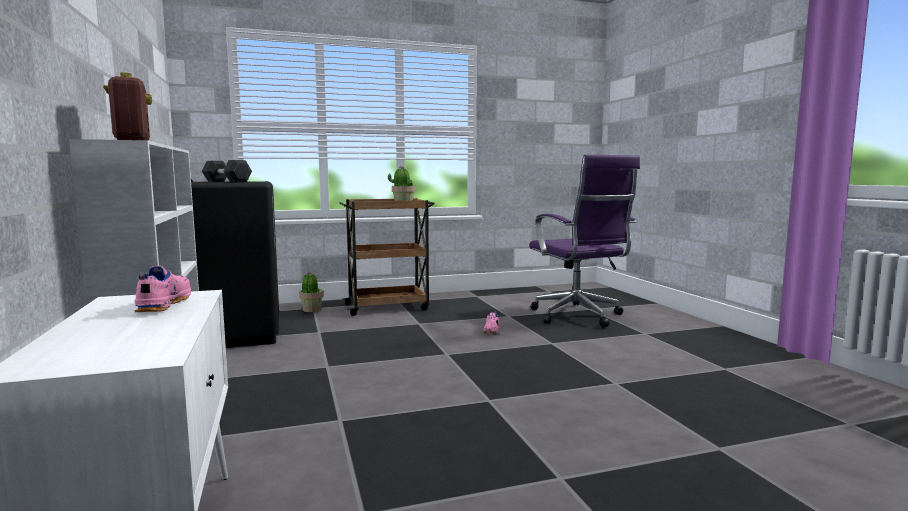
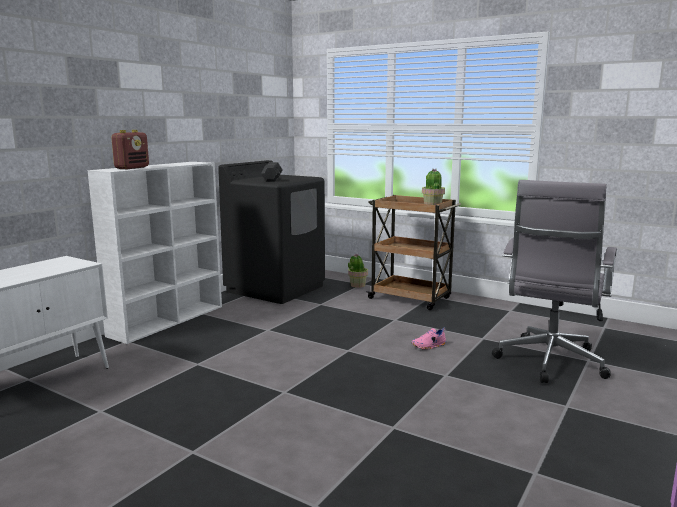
camera: 50 degrees right, 5 degrees up
pink shoe [134,265,191,312] -> none
purple office chair [529,155,640,328] -> grey office chair [492,180,617,383]

